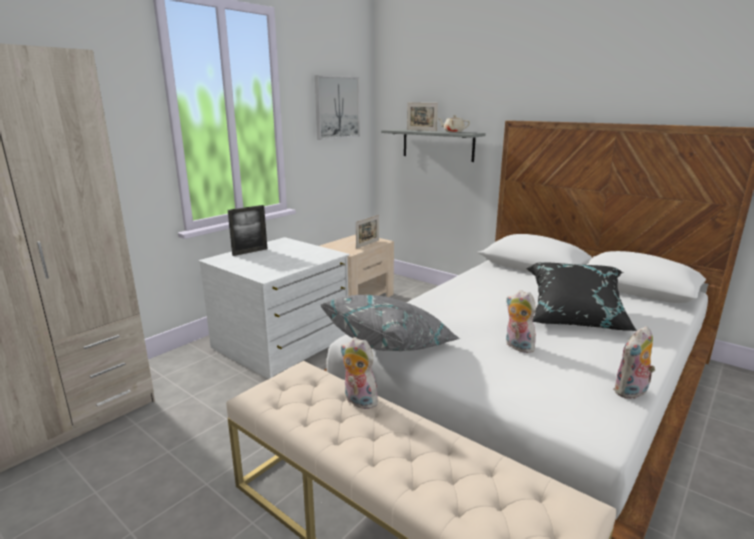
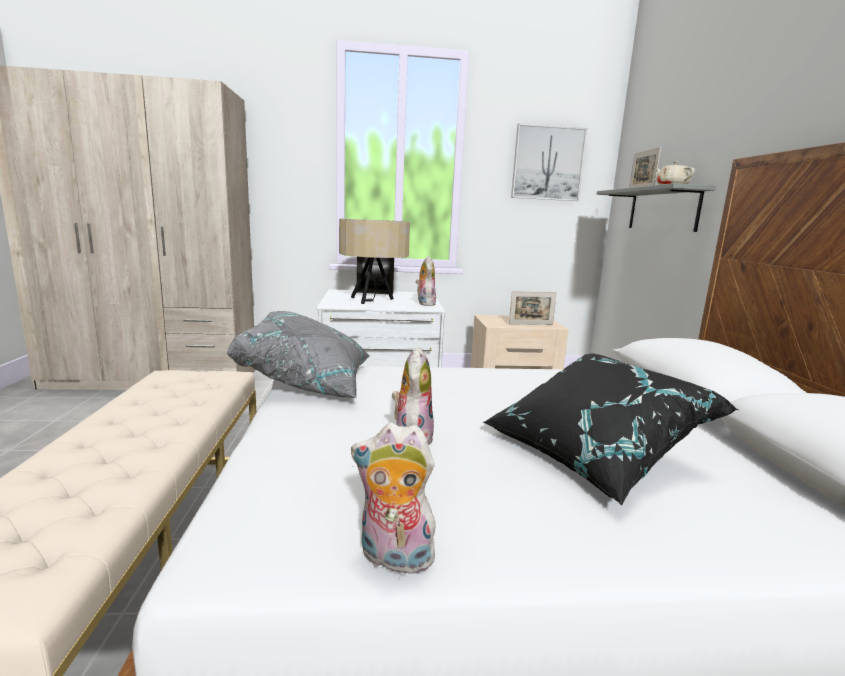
camera: 45 degrees right, 5 degrees down
plush toy [340,337,378,409] -> plush toy moved to [416,256,436,306]
none -> beige table lamp [339,219,410,304]

